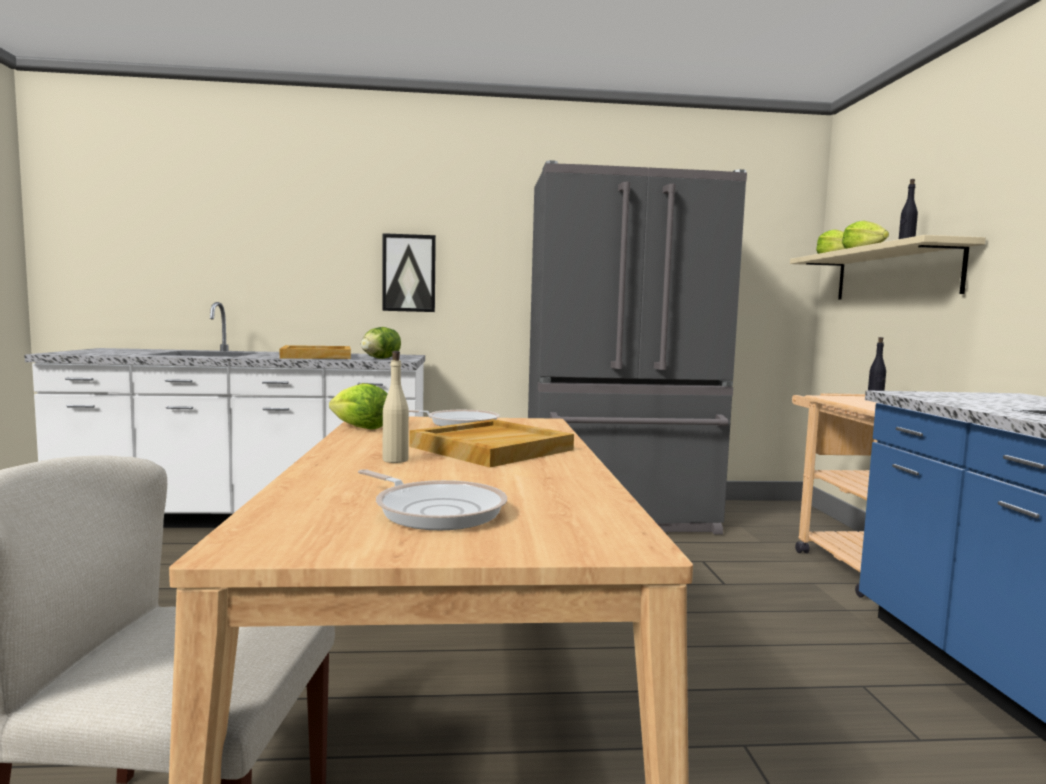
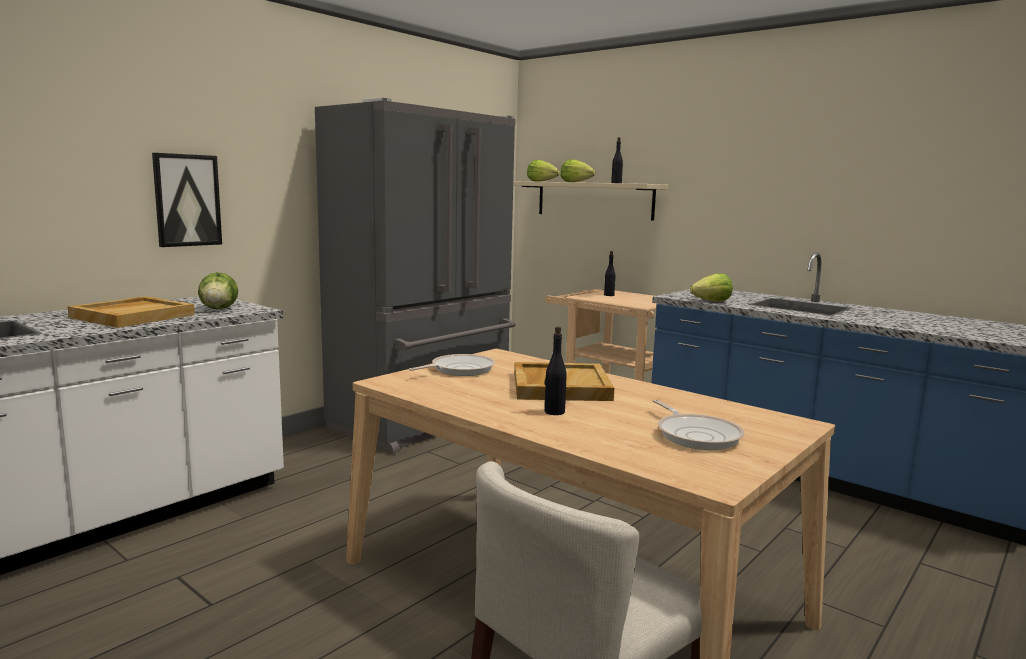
camera: 45 degrees left, 5 degrees up
lettuce [329,383,388,430] -> lettuce moved to [690,273,733,301]
frying pan [358,469,507,530] -> frying pan turned 75 degrees clockwise [653,400,745,450]
beige bottle [383,351,409,463] -> black bottle [545,327,567,415]

